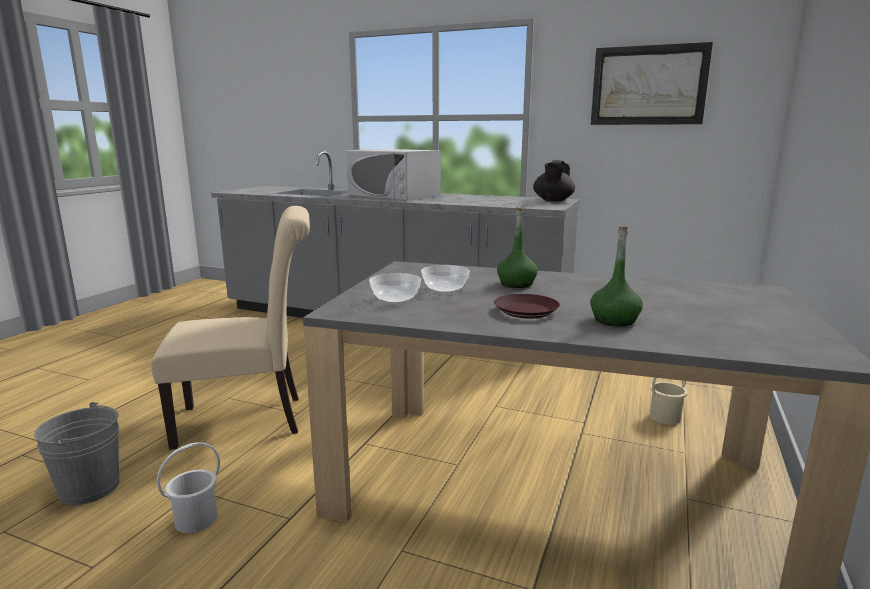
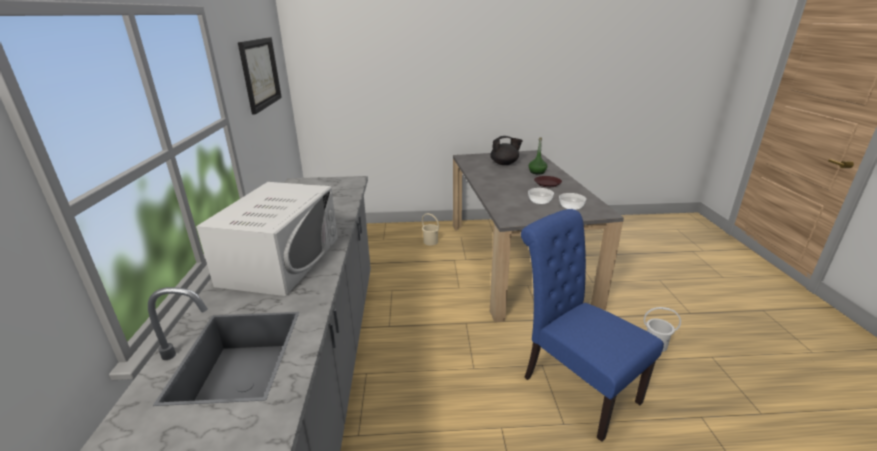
camera: 115 degrees left, 10 degrees up
grey bucket [34,402,120,505] -> none
beige chair [151,206,310,450] -> blue chair [521,209,664,442]
green bottle [497,207,538,288] -> none
black teapot [533,160,575,202] -> black teapot moved to [490,136,523,165]

